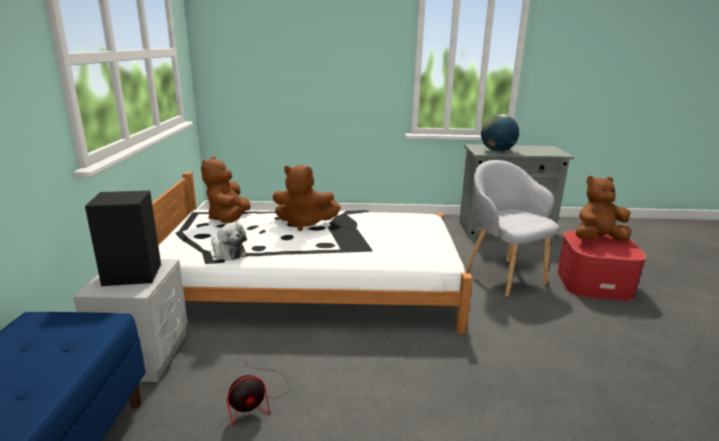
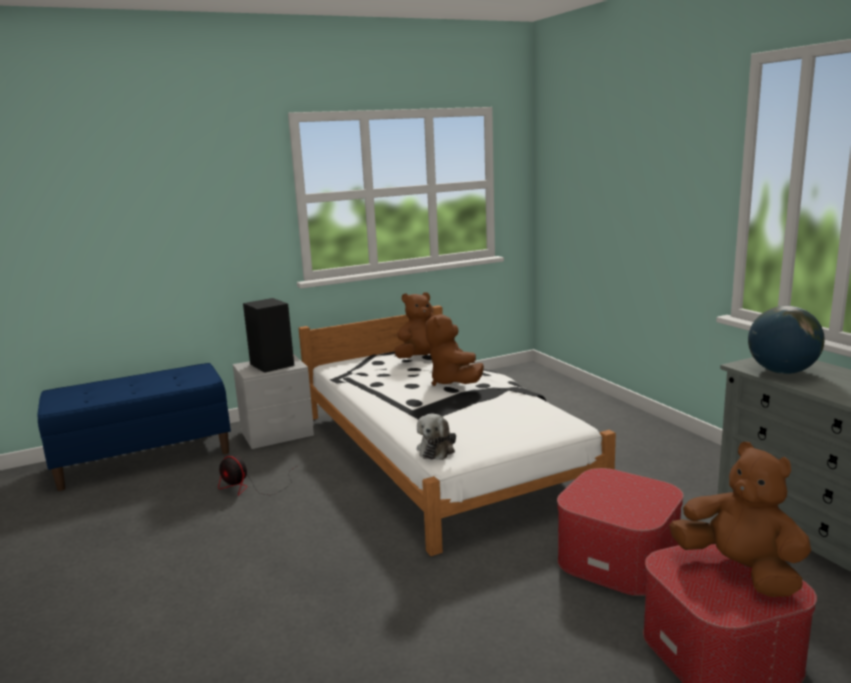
camera: 65 degrees right, 5 degrees down
plush toy [211,222,247,261] -> plush toy moved to [417,414,456,460]
grey armchair [465,160,559,298] -> ottoman [557,468,683,596]

